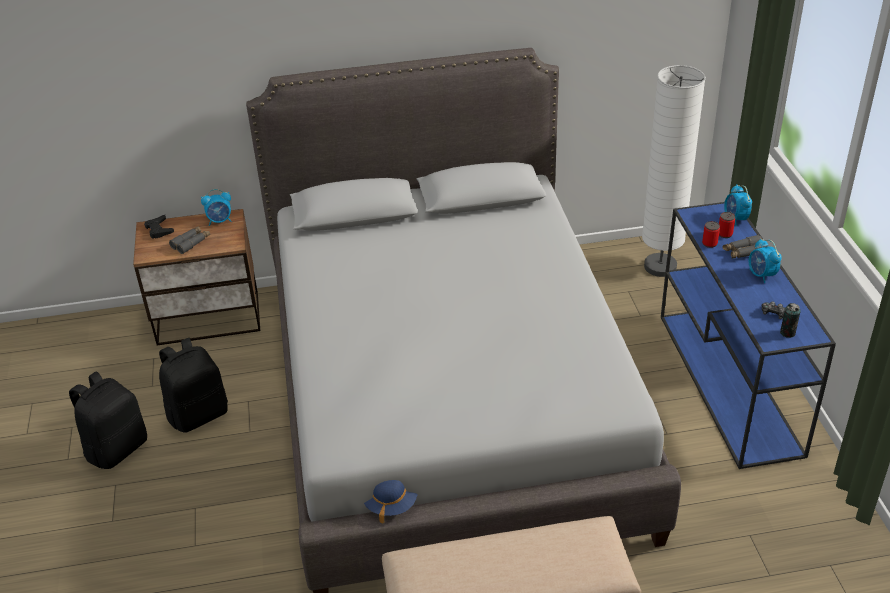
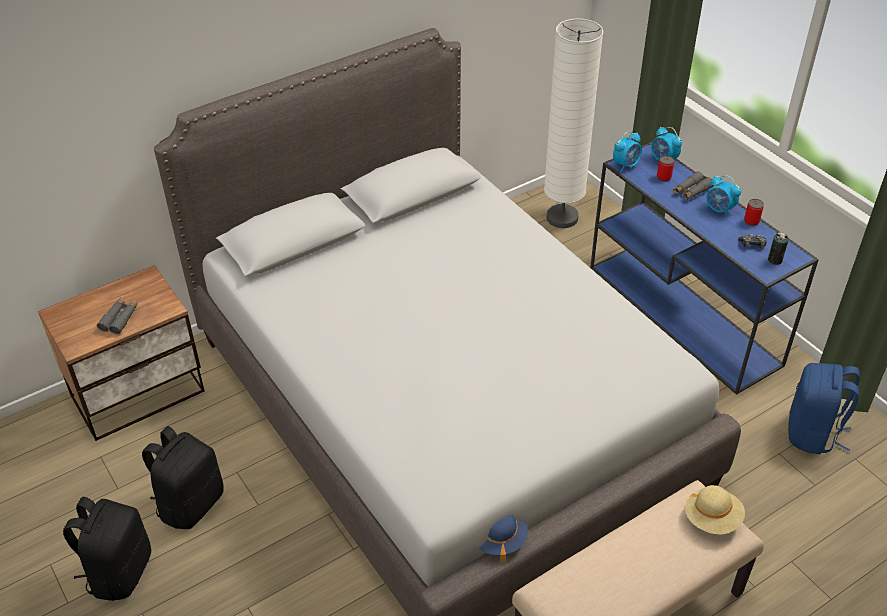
camera: 25 degrees left, 5 degrees up
black game controller [144,215,174,239] -> none
alarm clock [201,189,231,226] -> alarm clock moved to [613,132,642,172]
can [702,221,720,248] -> can moved to [744,199,764,226]
none -> beige hat [685,485,745,534]
none -> blue backpack [788,363,860,454]

